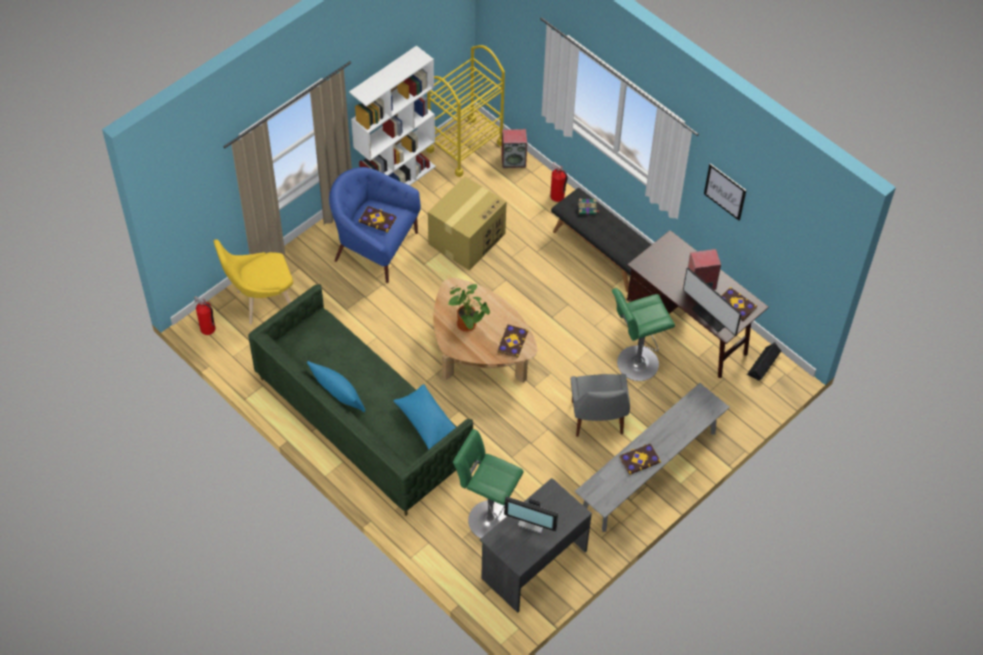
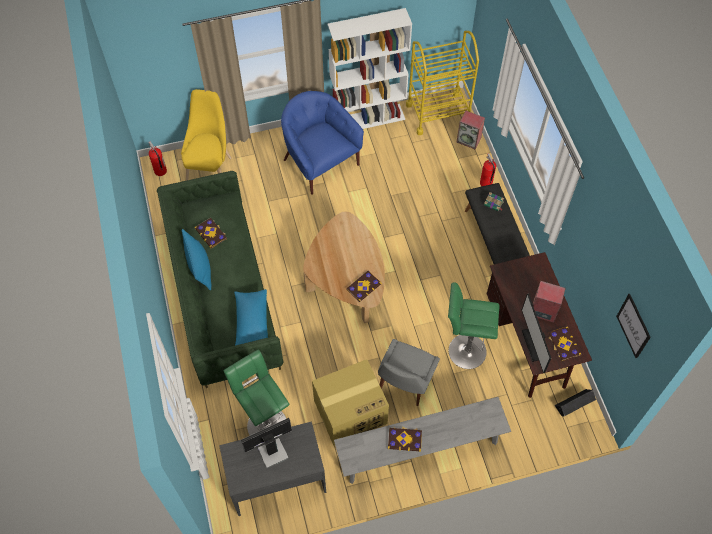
camera: 30 degrees right, 5 degrees up
yellow chair [214,239,293,325] -> yellow chair turned 90 degrees clockwise [181,89,231,181]
book [359,206,397,233] -> book moved to [195,218,227,248]
cardboard box [428,176,507,270] -> cardboard box moved to [312,359,389,446]
potted plant [447,284,490,332] -> none
monitor [504,496,558,534] -> monitor turned 105 degrees clockwise [241,418,292,468]
picture [704,163,746,221] -> picture moved to [616,294,651,358]

